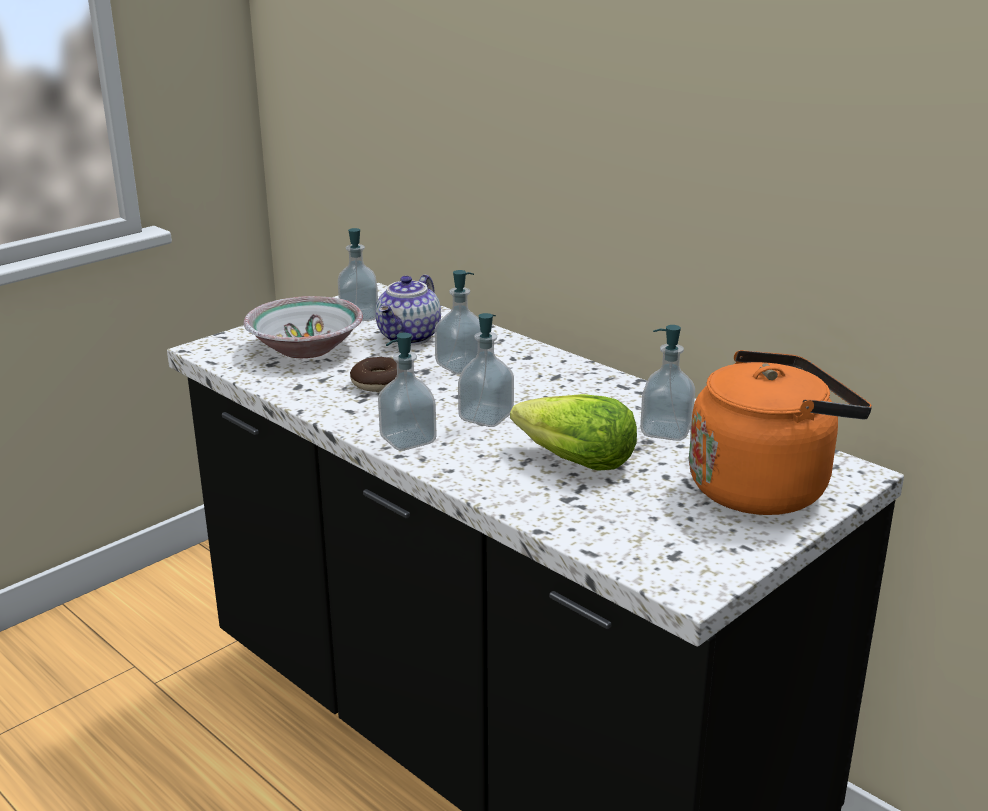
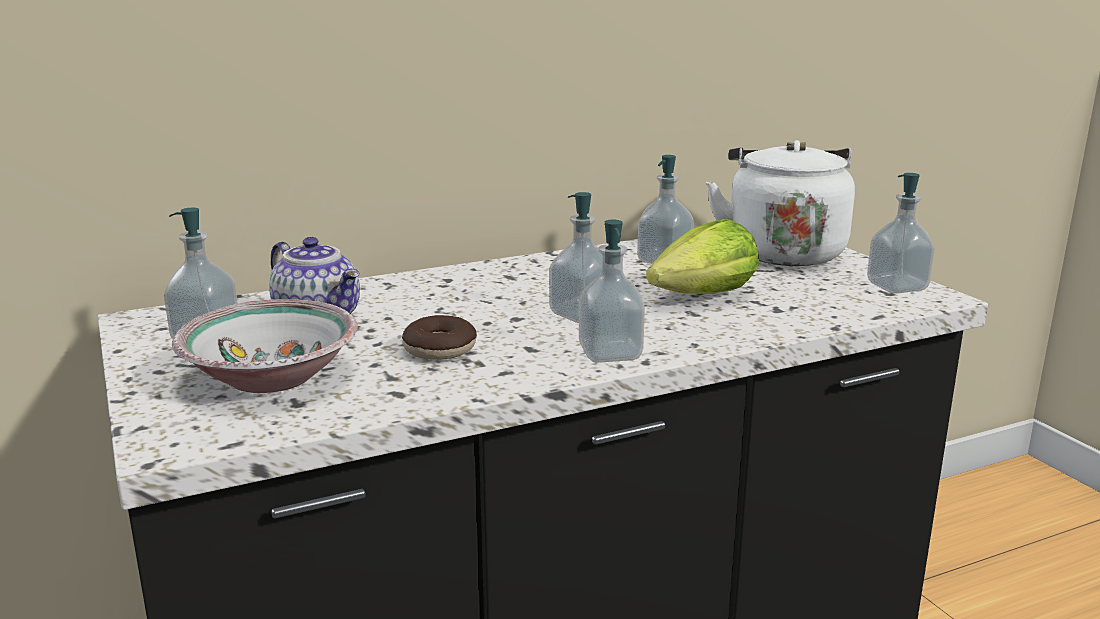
camera: 70 degrees left, 5 degrees down
soap dispenser [434,270,481,375] -> soap dispenser moved to [867,173,935,293]
orange kettle [689,350,872,515] -> white kettle [706,140,855,266]

